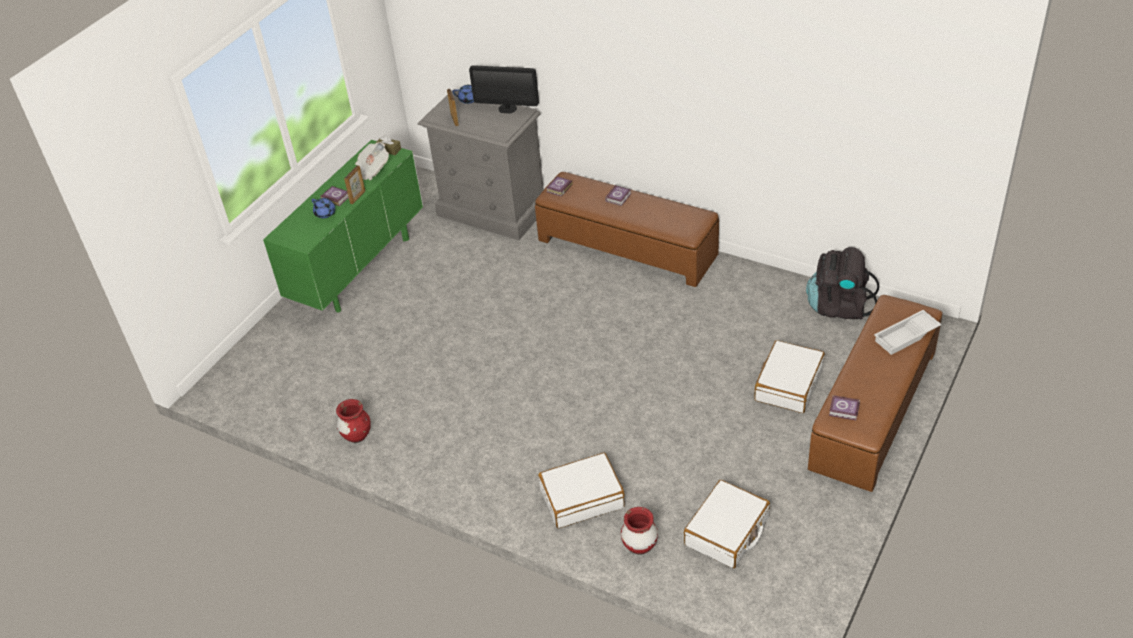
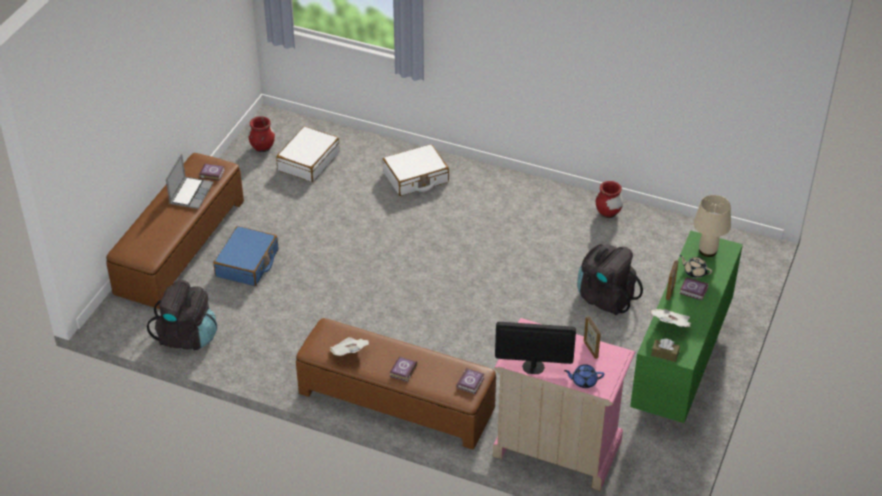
camera: 170 degrees right, 0 degrees up
blue teapot [312,198,336,218] -> beige teapot [679,255,712,278]
grey dresser [418,89,544,240] -> pink dresser [493,318,635,491]
red vase [621,507,658,555] -> red vase moved to [248,116,275,152]
white suitcase [754,340,825,413] -> blue suitcase [213,226,278,286]
white tray [874,310,942,355] -> none
none -> laptop [166,153,214,209]
none -> newspaper [330,337,369,356]
none -> black backpack [577,244,643,315]
none -> beige table lamp [694,195,731,257]

